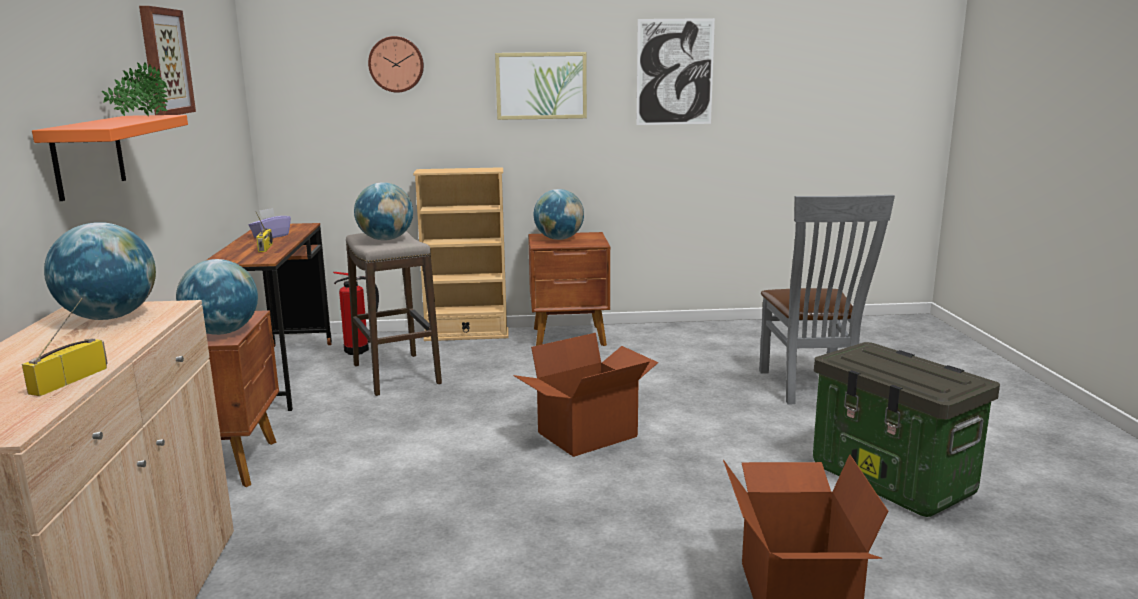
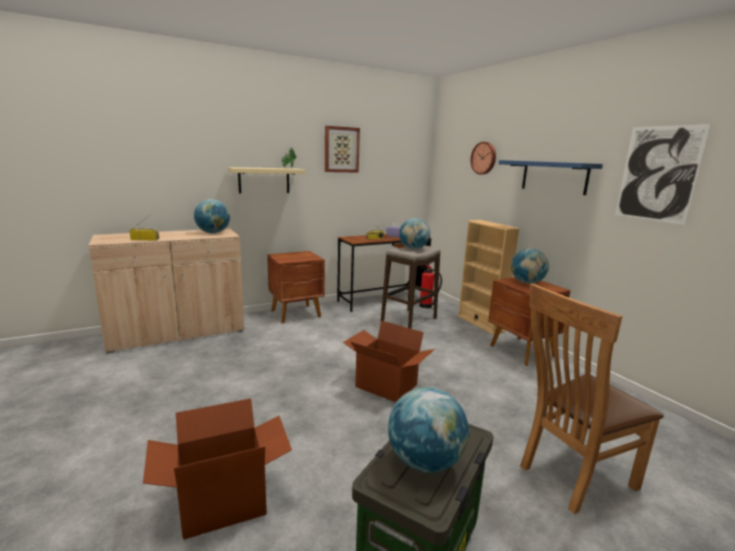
camera: 65 degrees right, 0 degrees up
orange shelf [32,115,188,201] -> beige shelf [228,167,306,194]
globe [176,259,258,335] -> globe moved to [388,387,469,473]
picture [495,52,587,120] -> blue shelf [499,160,603,195]
grey chair [759,195,895,404] -> brown chair [520,283,664,514]

